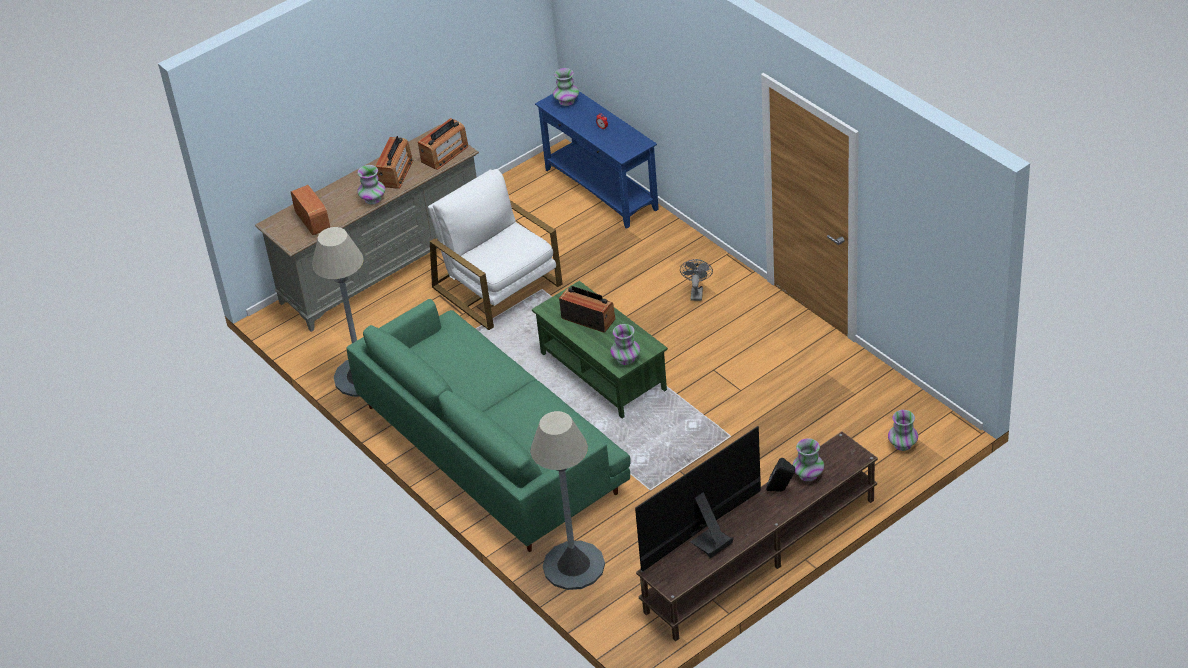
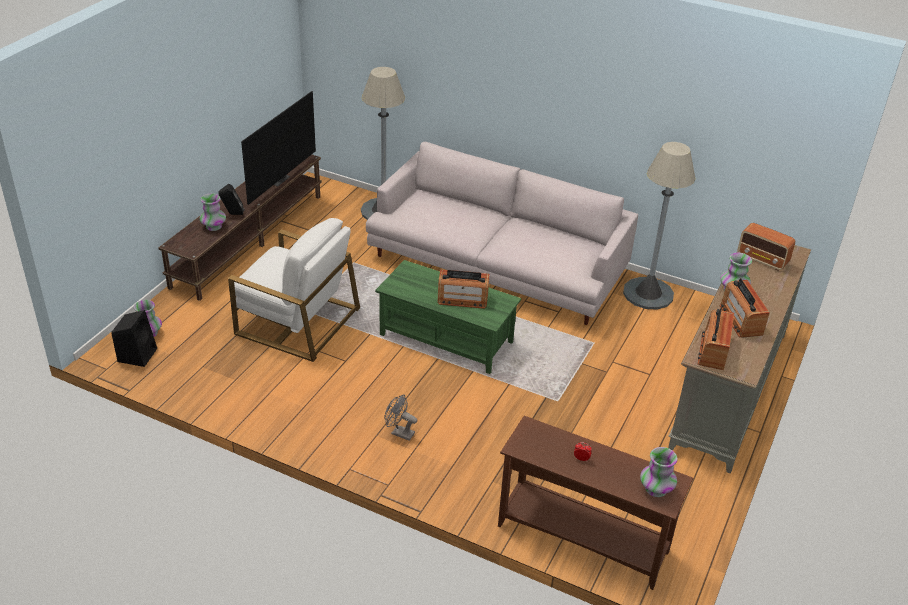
camera: 150 degrees right, 5 degrees down
green sofa [347,299,631,552] -> white sofa [366,142,638,325]
white armchair [428,169,563,330] -> white armchair moved to [228,218,360,362]
blue console table [535,91,659,229] -> brown console table [498,416,693,590]
vase [610,324,640,365] -> none
grey fan [680,259,713,301] -> grey fan turned 135 degrees clockwise [384,395,417,441]
none -> black speaker [111,310,157,367]

